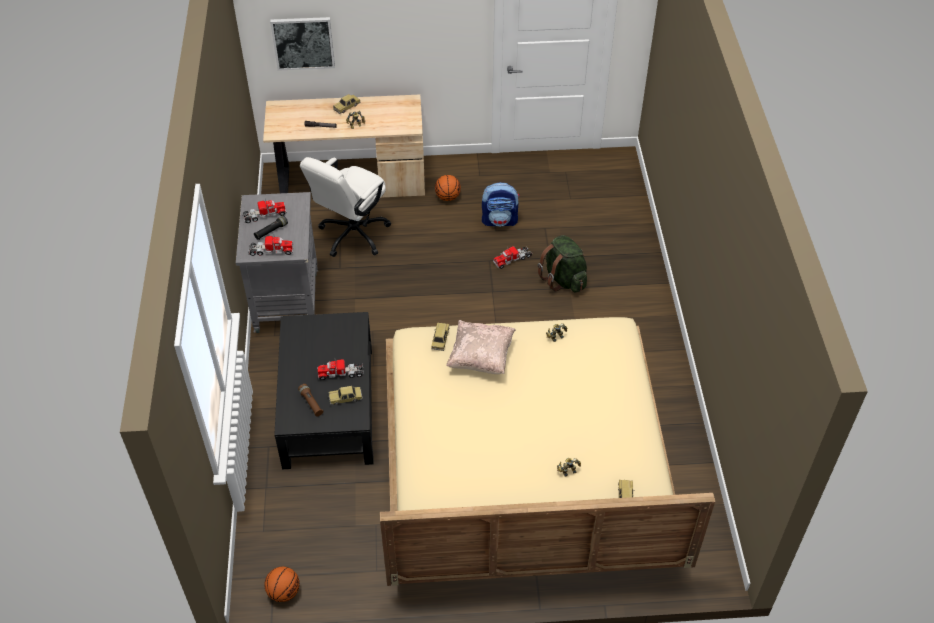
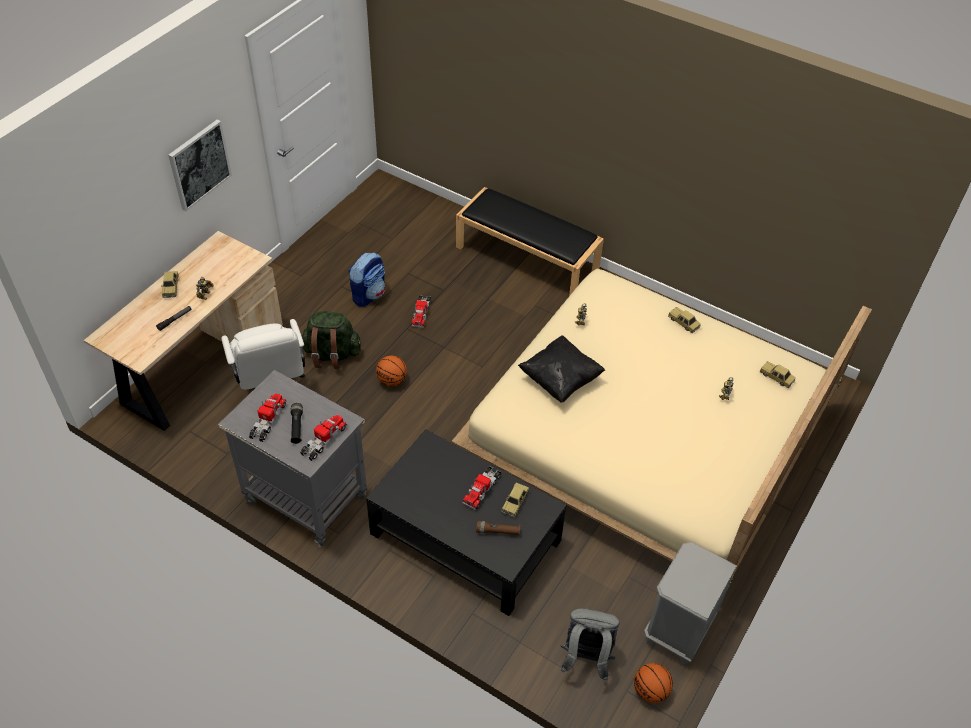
camera: 55 degrees left, 0 degrees up
picture [270,17,335,71] -> picture moved to [168,120,232,211]
toy car [431,323,450,351] -> toy car moved to [668,307,701,333]
basketball [435,175,461,201] -> basketball moved to [376,356,407,386]
beige pillow [446,320,516,374] -> black pillow [518,335,605,403]
green backpack [538,235,587,293] -> green backpack moved to [301,311,361,369]
none -> black bench [456,187,604,296]
none -> grey backpack [560,609,620,681]
none -> grey nightstand [644,542,737,664]

